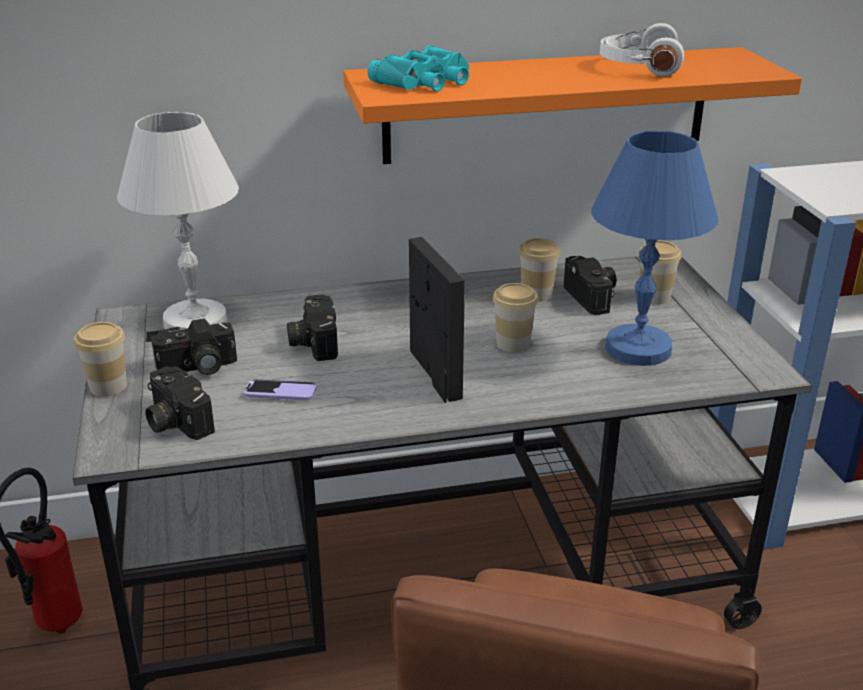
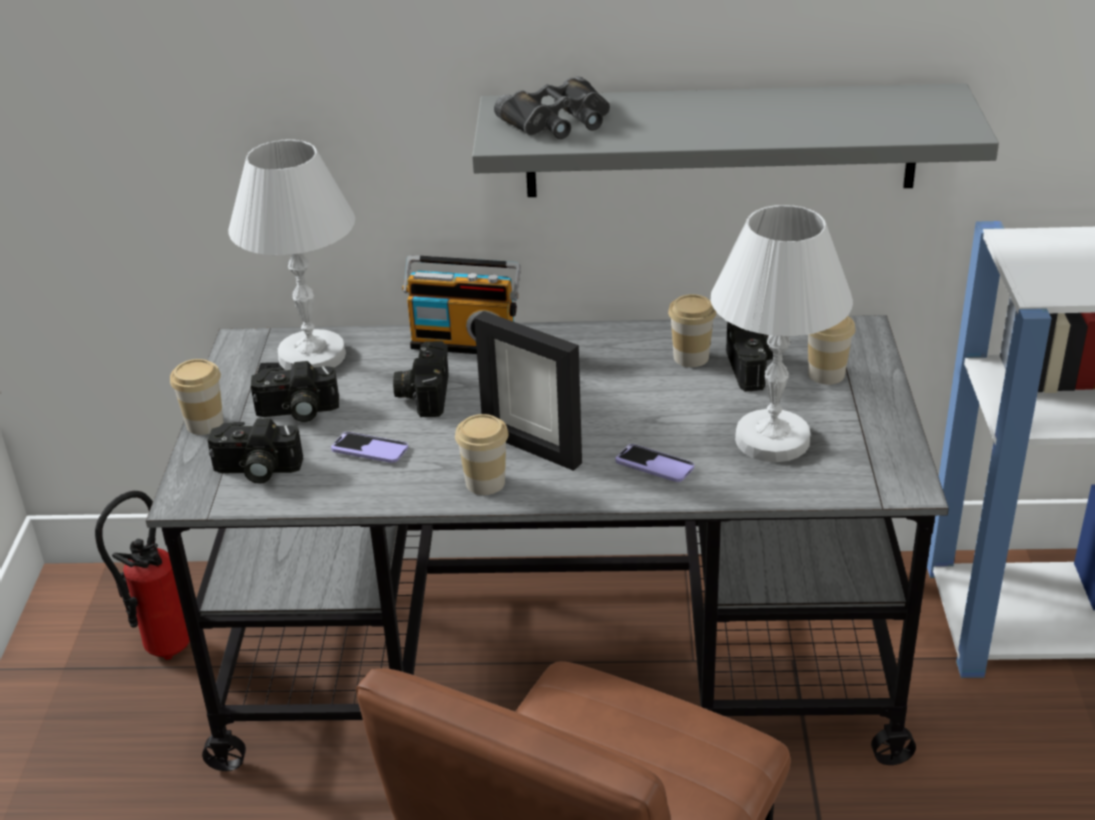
camera: 15 degrees right, 5 degrees up
camera [145,366,215,440] -> camera turned 60 degrees counterclockwise [207,418,303,484]
orange shelf [343,47,802,164] -> grey shelf [472,83,999,197]
turquoise binoculars [367,45,469,92] -> black binoculars [494,76,610,139]
picture frame [409,237,465,403] -> picture frame turned 135 degrees clockwise [474,311,582,471]
cup [493,283,538,352] -> cup moved to [455,414,509,495]
blue table lamp [591,130,718,366] -> white table lamp [711,205,853,462]
white headphones [600,23,684,76] -> none
none -> radio [402,255,521,354]
none -> phone [615,444,694,482]

